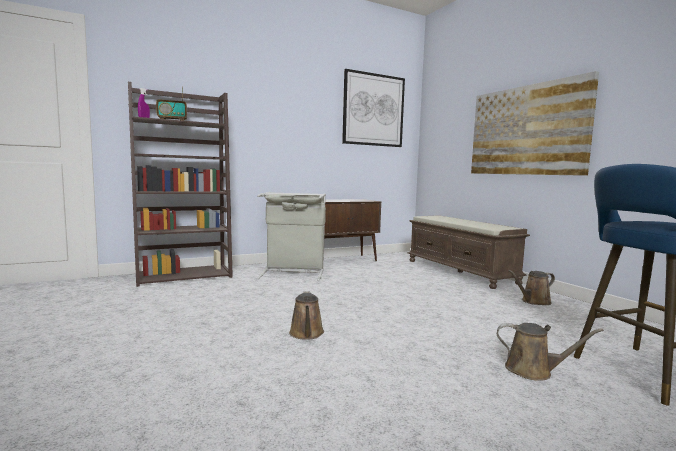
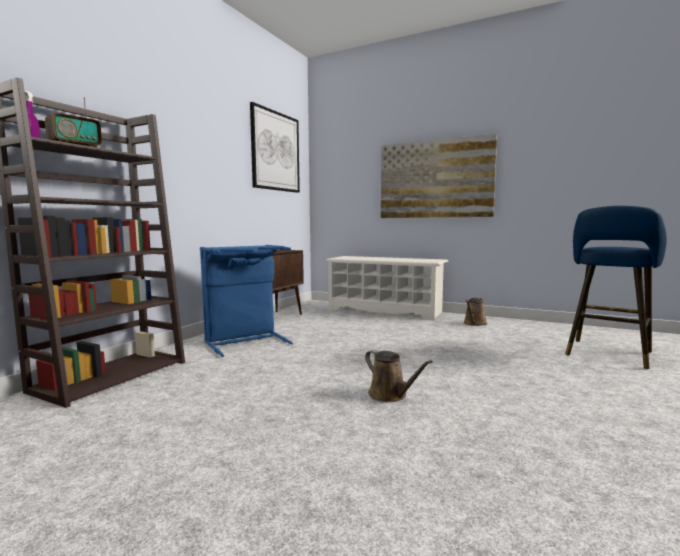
camera: 35 degrees left, 0 degrees up
grey laundry basket [257,192,326,281] -> blue laundry basket [200,245,293,357]
brown bench [408,215,530,289] -> white shoe rack [326,256,448,320]
brown watering can [497,323,604,381] -> none

